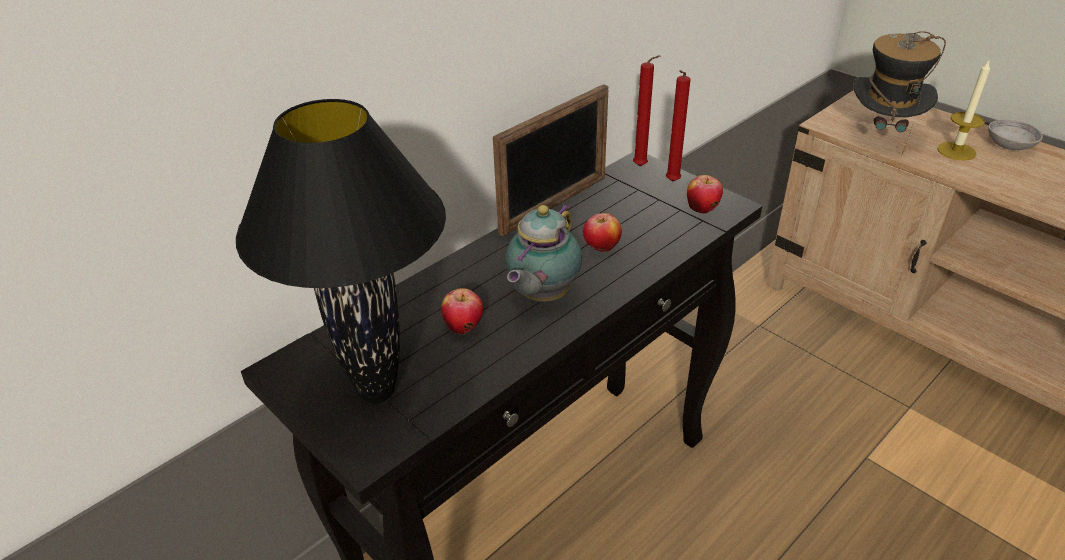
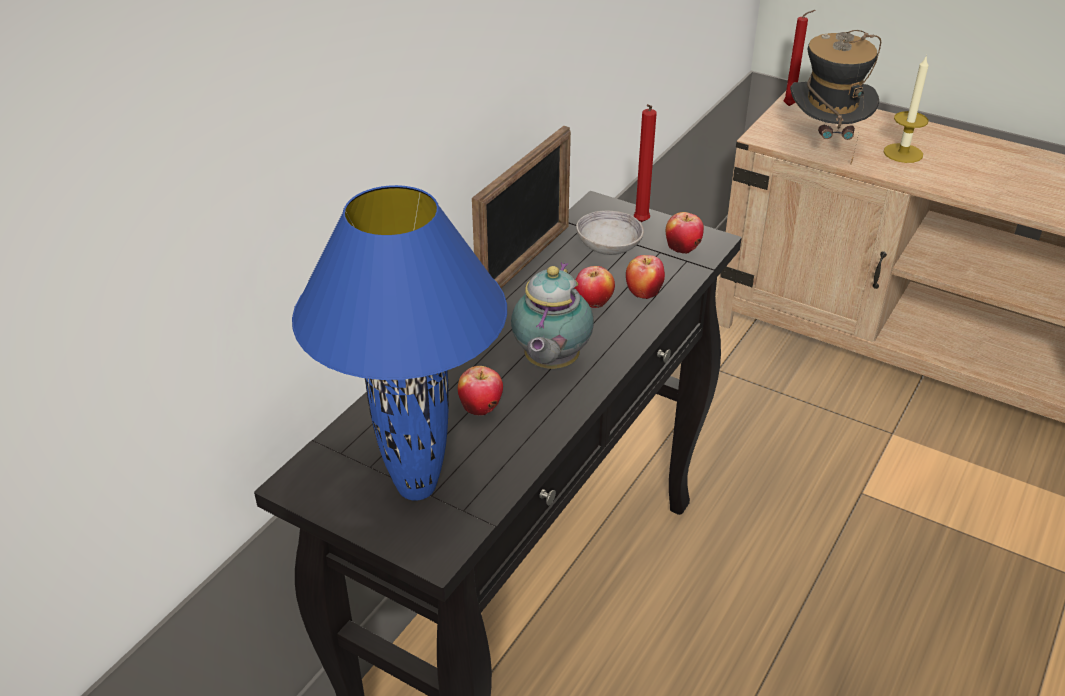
camera: 15 degrees left, 0 degrees up
black table lamp [236,99,446,404] -> blue table lamp [292,185,507,501]
red candle [633,55,660,166] -> red candle moved to [784,10,816,106]
grey bowl [988,120,1043,150] -> grey bowl moved to [576,211,644,255]
none -> apple [626,255,665,299]

